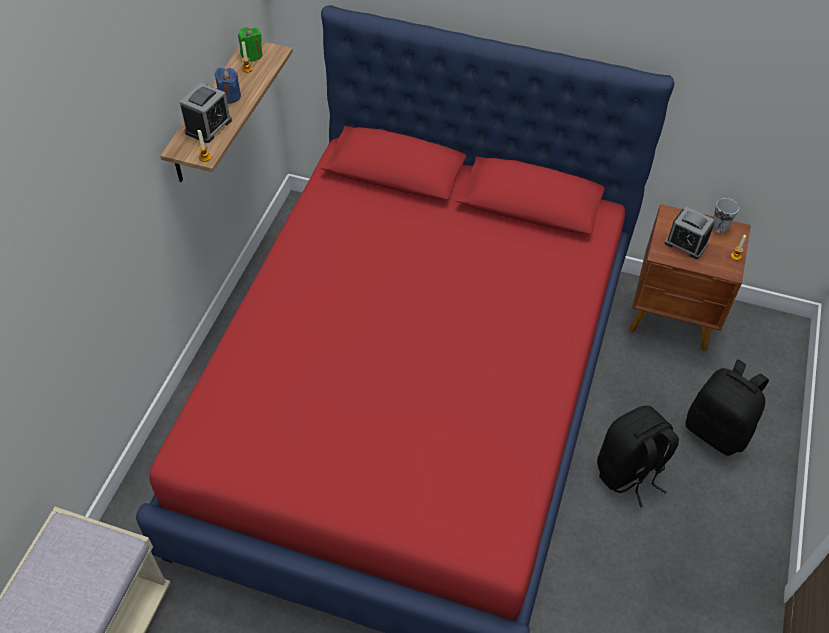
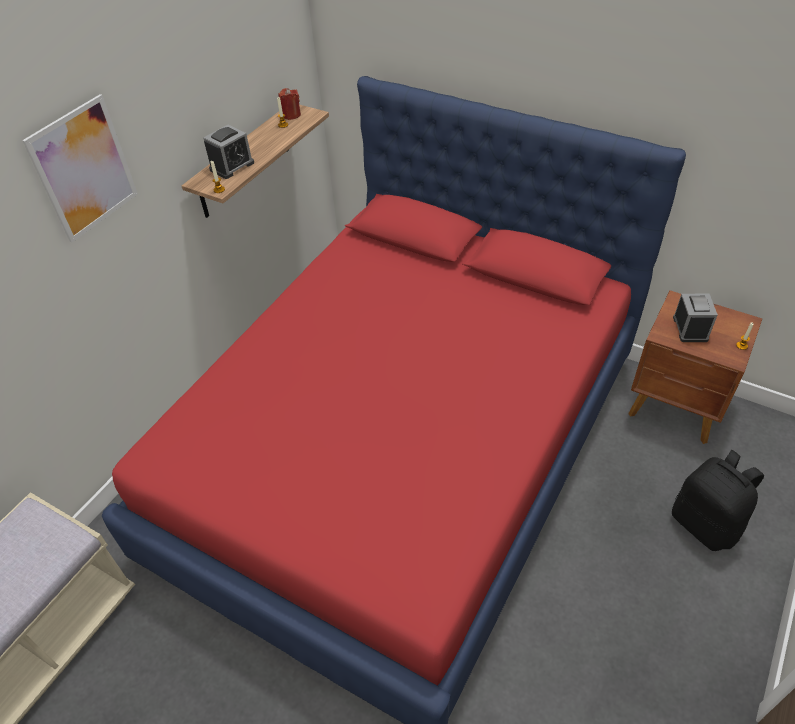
camera: 15 degrees right, 5 degrees down
blue candle [214,68,241,104] -> none
green candle [238,27,263,62] -> red candle [278,88,301,120]
black backpack [597,406,679,507] -> none
alarm clock [665,207,715,259] -> alarm clock turned 135 degrees counterclockwise [673,294,718,342]
cup [713,198,739,233] -> none
none -> picture [22,94,138,242]

